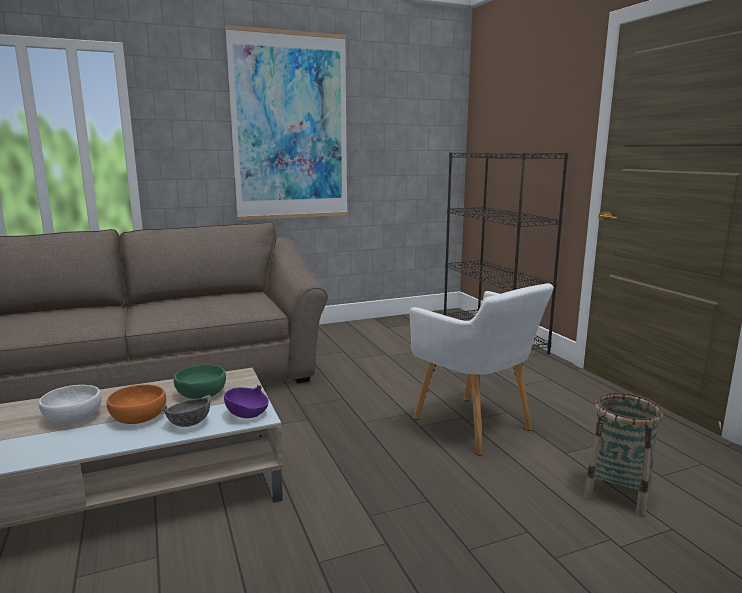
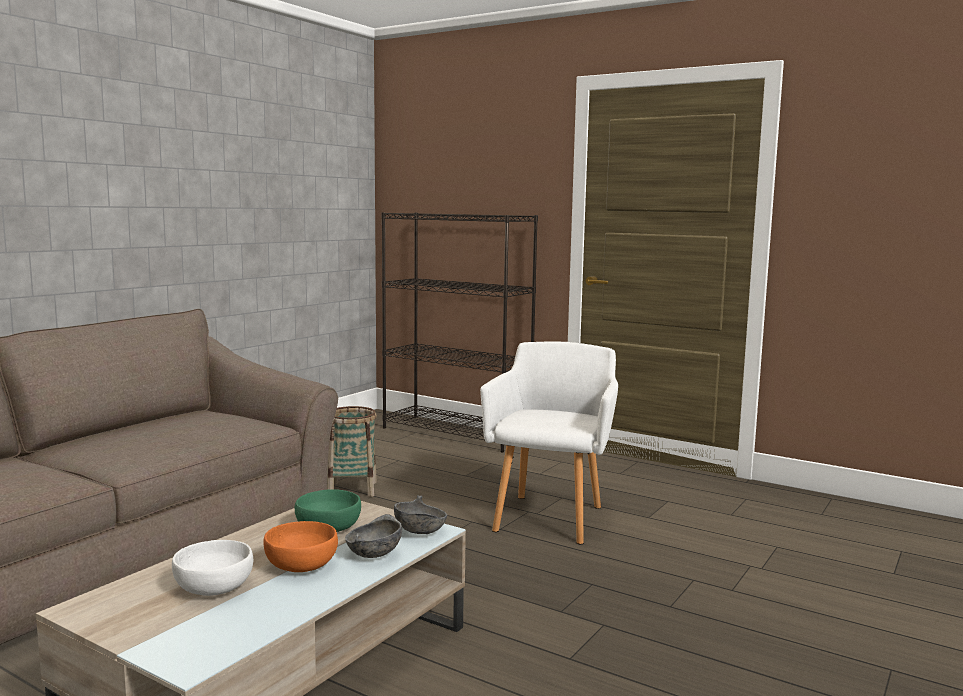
camera: 35 degrees left, 5 degrees down
purple bowl [224,385,269,418] -> grey bowl [394,495,447,534]
picture [225,25,348,220] -> none
white armchair [409,283,554,455] -> white armchair turned 90 degrees counterclockwise [480,341,618,544]
basket [584,392,663,516] -> basket moved to [327,406,377,497]

